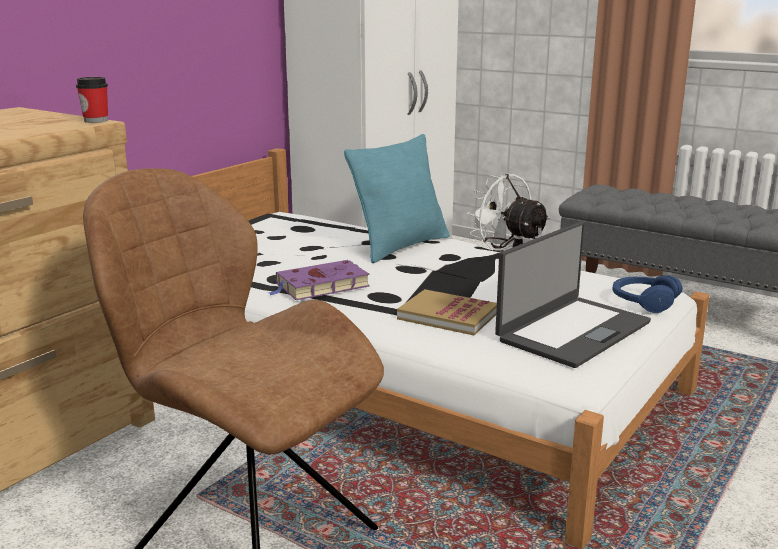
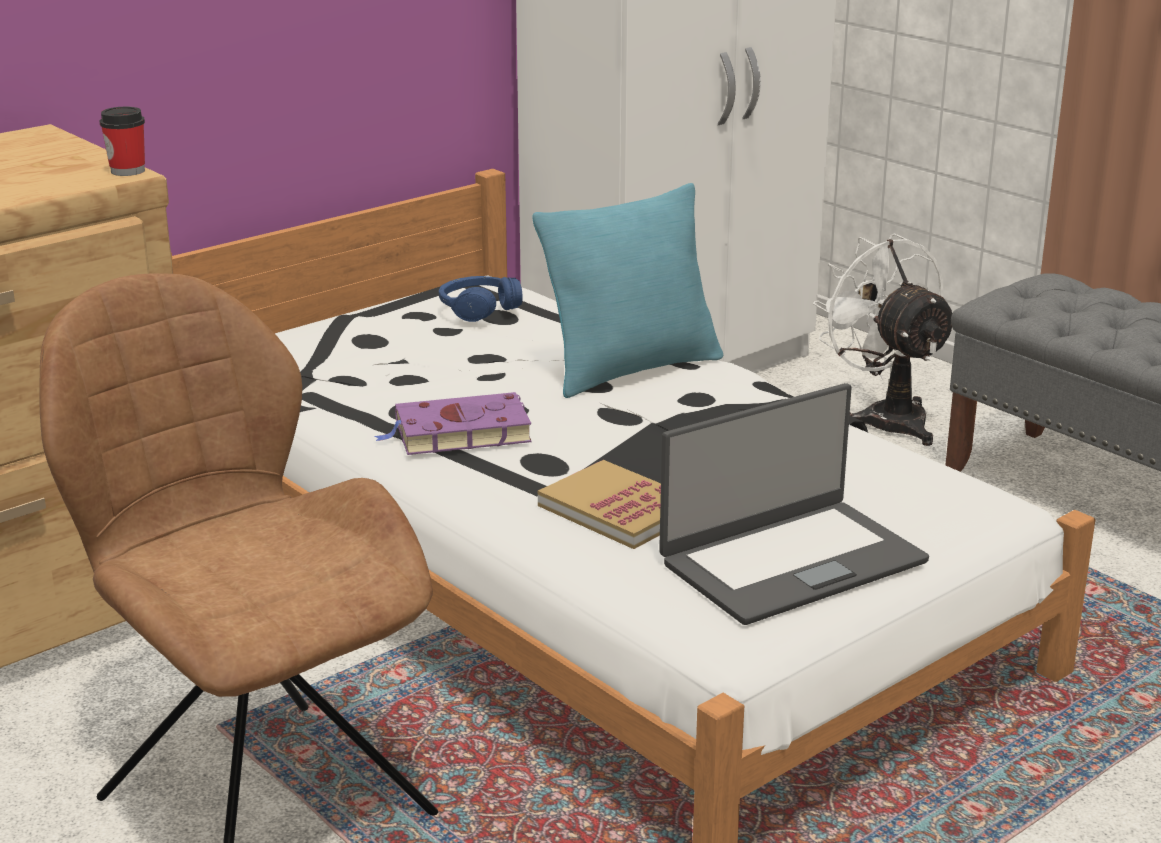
camera: 15 degrees right, 5 degrees up
blue headphones [612,275,683,313] -> blue headphones moved to [439,276,523,322]

